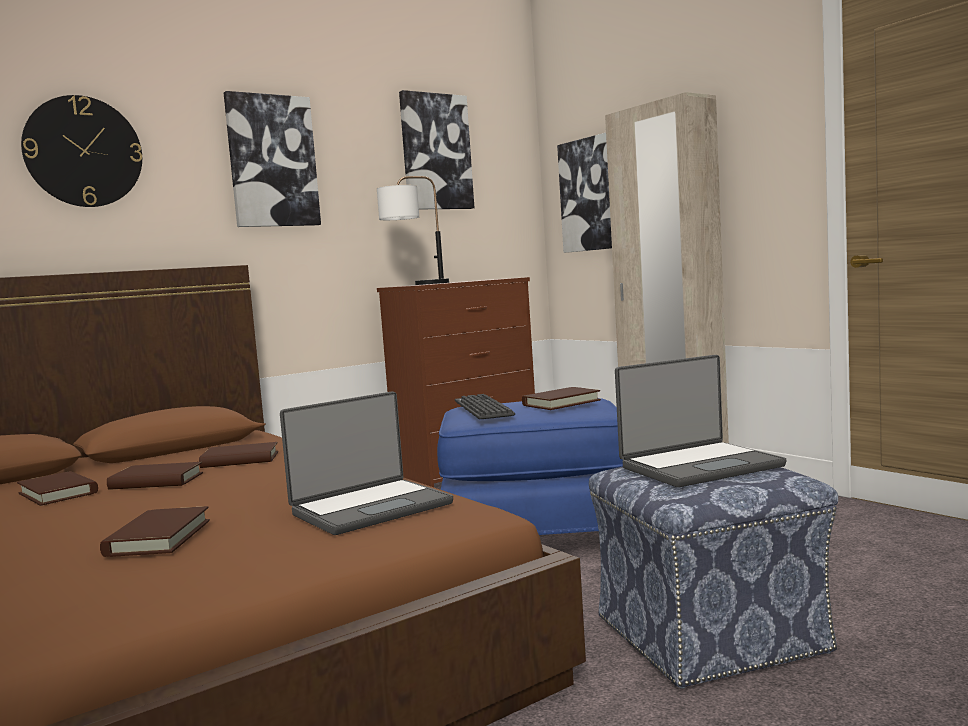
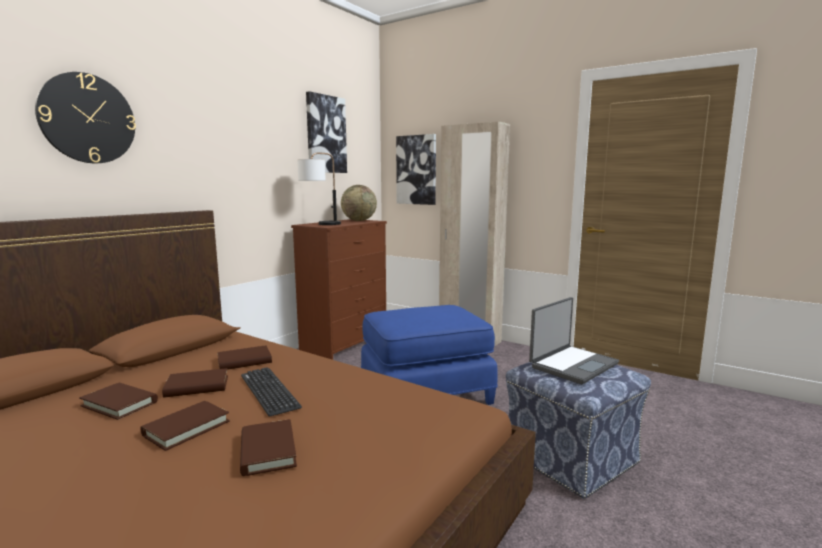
camera: 20 degrees left, 5 degrees up
picture [224,91,321,227] -> none
laptop [280,391,453,535] -> none
keyboard [455,394,515,419] -> keyboard moved to [241,367,302,417]
brown book [522,387,601,410] -> brown book moved to [141,401,230,451]
none -> globe [341,185,377,221]

